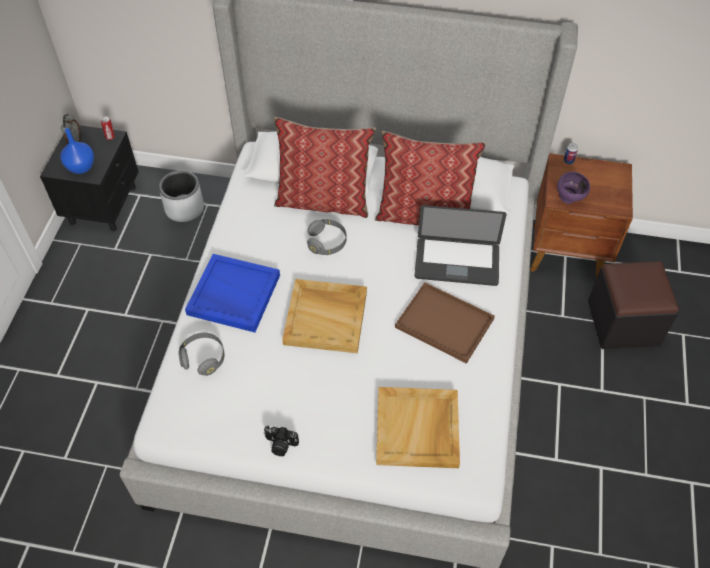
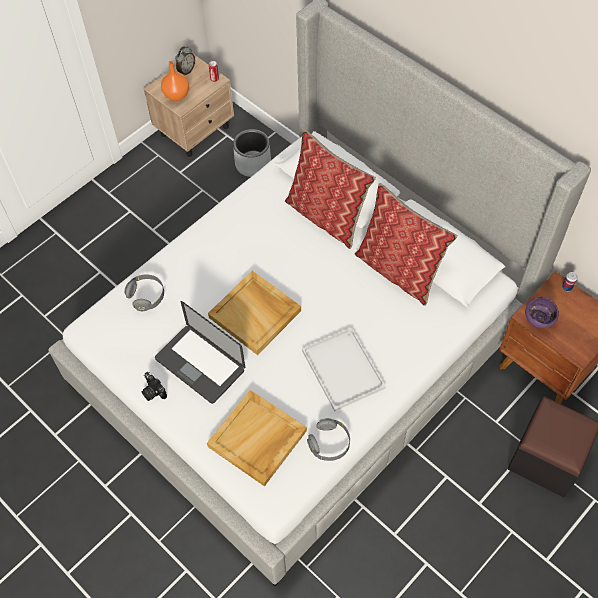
camera: 35 degrees right, 5 degrees up
black nightstand [40,125,139,232] -> beige nightstand [144,55,234,157]
blue vase [60,128,94,174] -> orange vase [161,61,189,101]
blue tray [185,254,280,332] -> none
grey headphones [307,219,347,255] -> grey headphones moved to [307,418,350,461]
brown tray [395,282,495,364] -> white tray [302,327,386,411]
laptop [415,205,507,286] -> laptop moved to [155,301,245,404]

